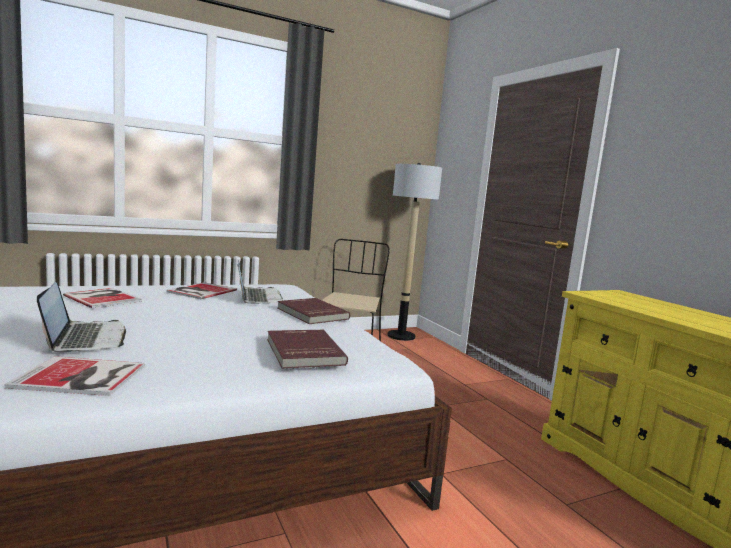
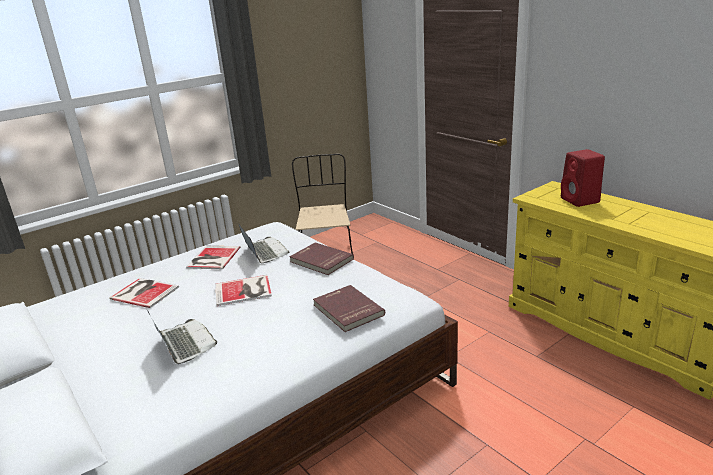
camera: 10 degrees left, 15 degrees up
book [5,356,145,396] -> book moved to [216,275,272,306]
floor lamp [387,163,442,341] -> none
none -> red speaker [561,149,605,207]

